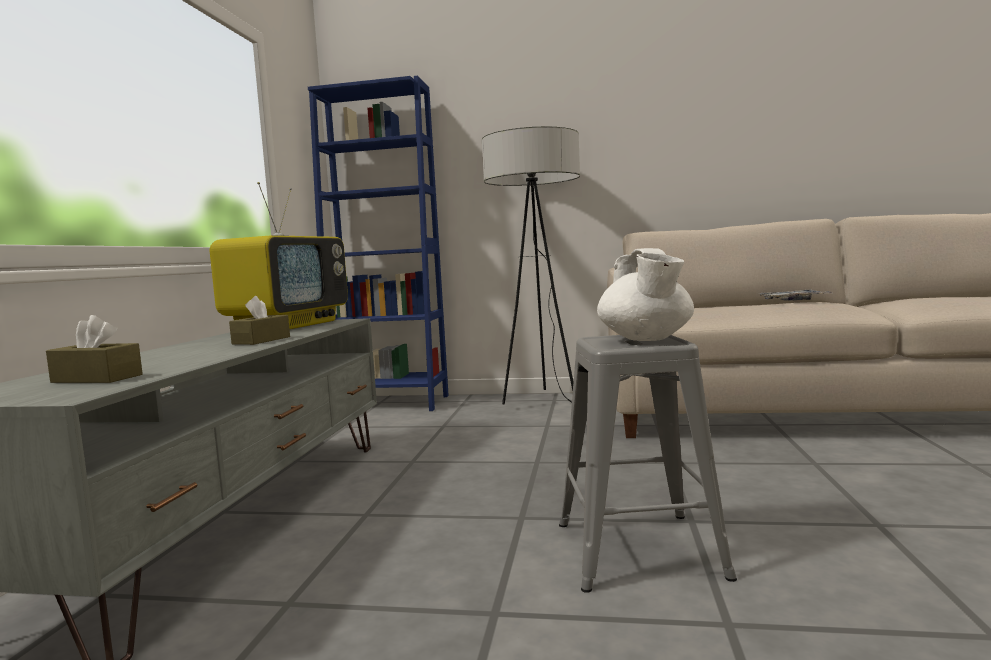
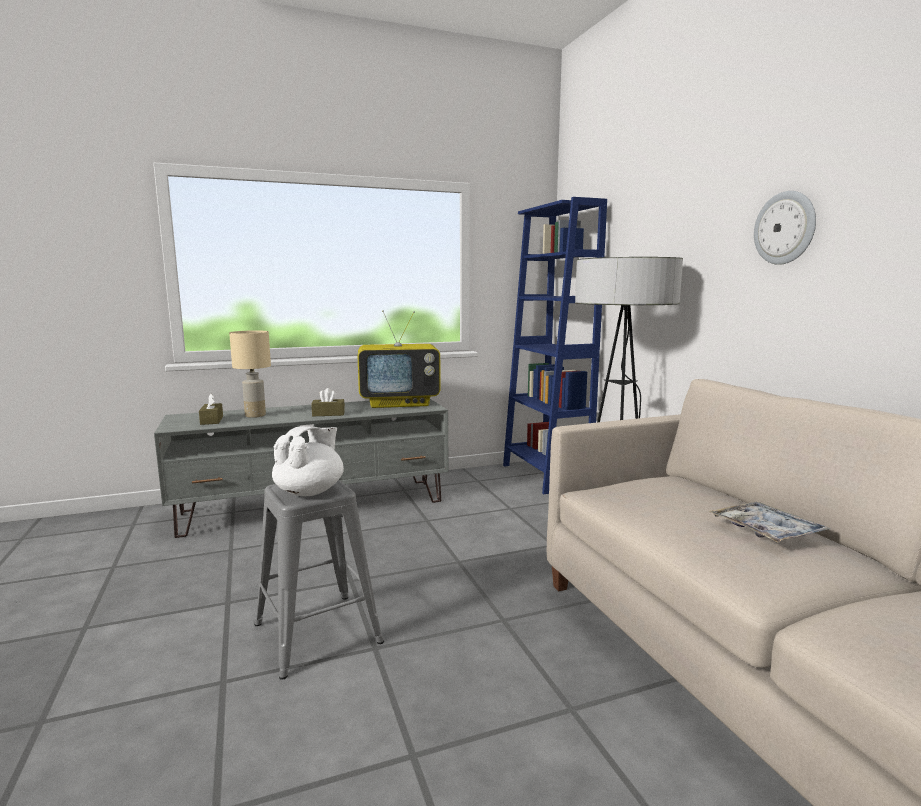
camera: 60 degrees right, 5 degrees up
white teapot [597,248,694,341] -> white teapot turned 150 degrees clockwise [272,426,344,496]
none -> beige table lamp [229,330,271,418]
none -> wall clock [754,191,816,265]

